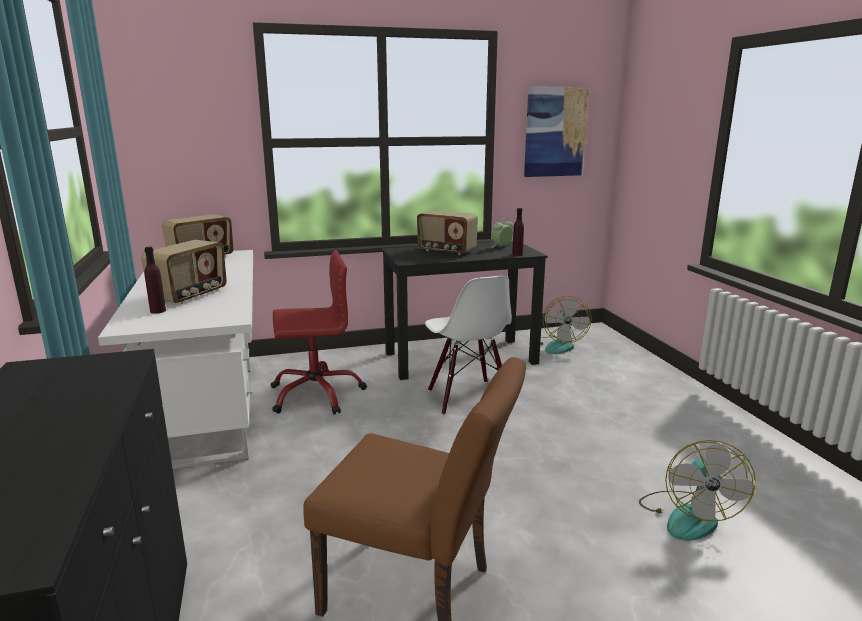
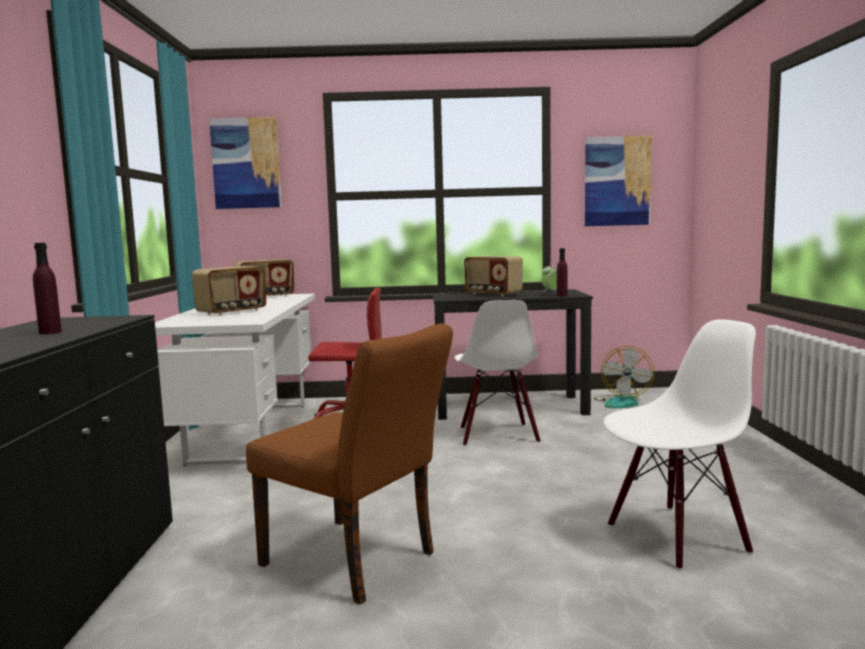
camera: 15 degrees right, 10 degrees down
purple bottle [145,247,166,314] -> purple bottle moved to [33,243,62,334]
fan [639,440,756,541] -> white chair [603,319,756,570]
none -> picture [209,117,282,209]

